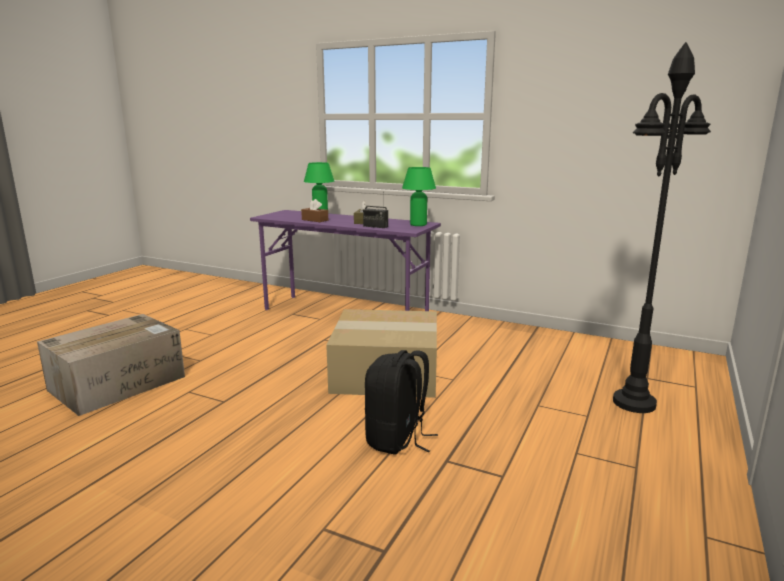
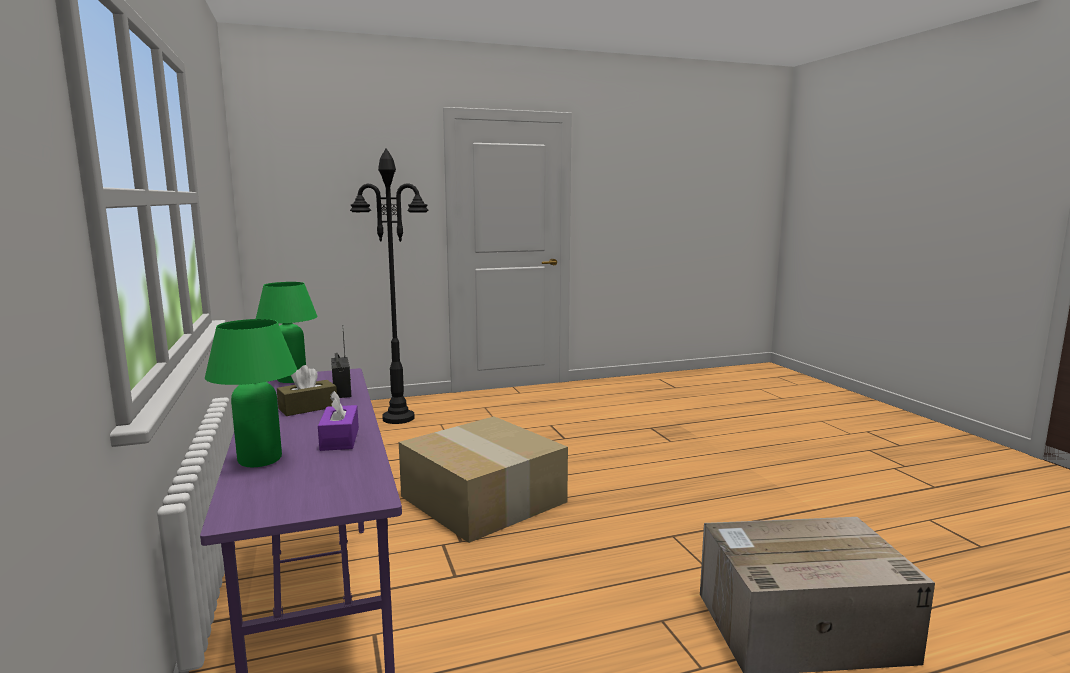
camera: 135 degrees left, 5 degrees down
brown tissue box [301,199,328,222] -> purple tissue box [318,391,359,451]
black backpack [365,350,438,455] -> none

